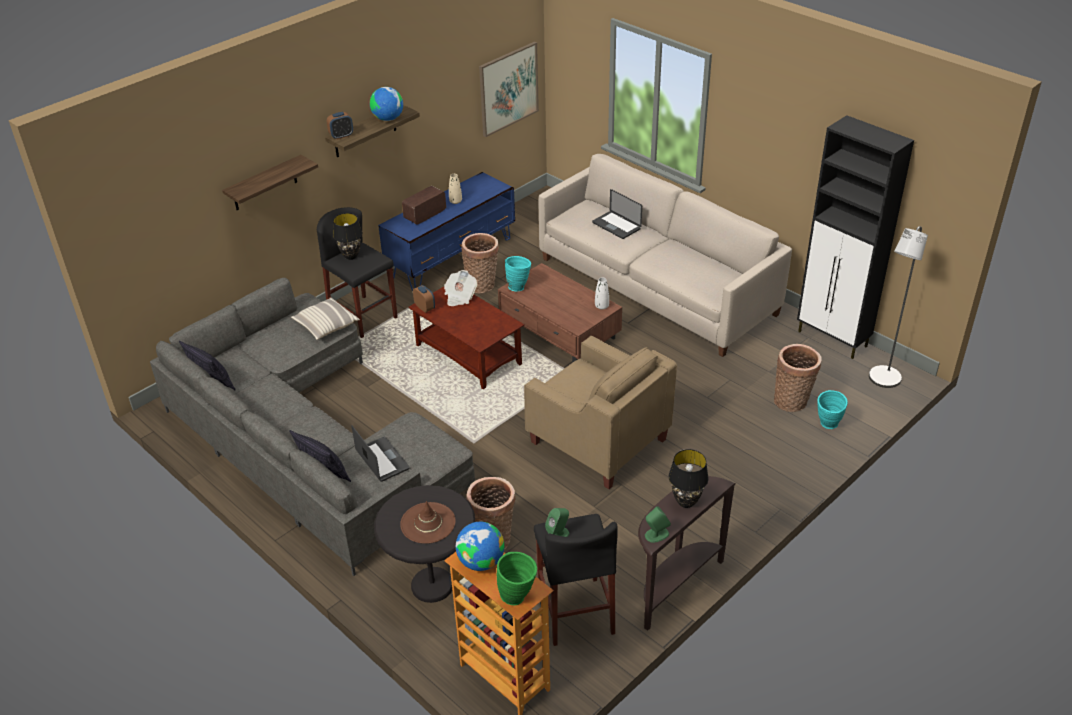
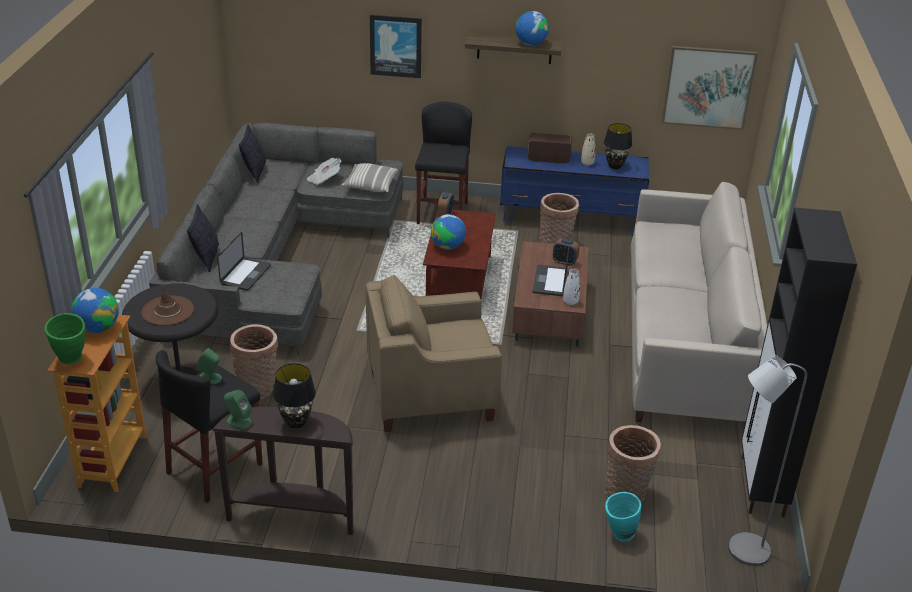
camera: 50 degrees right, 5 degrees down
shelf [222,155,318,210] -> picture [370,15,422,78]
alarm clock [327,112,353,140] -> alarm clock moved to [553,238,580,266]
black table lamp [333,213,362,260] -> black table lamp moved to [604,123,632,169]
newspaper [444,270,477,306] -> newspaper moved to [307,158,342,185]
turquoise vase [505,256,531,291] -> none
beige armchair [524,336,677,489] -> beige armchair turned 75 degrees clockwise [365,275,502,432]
laptop [592,189,642,239] -> laptop moved to [532,243,570,296]
none -> globe [431,214,466,250]

